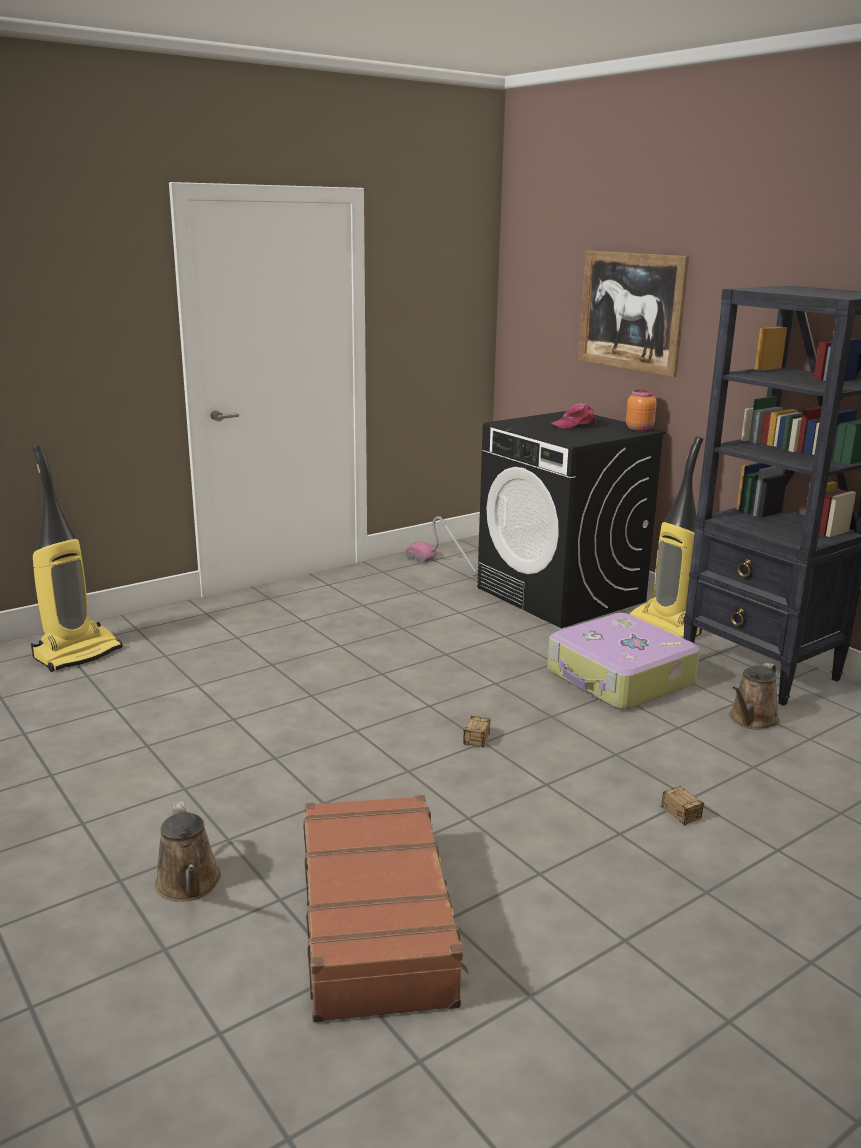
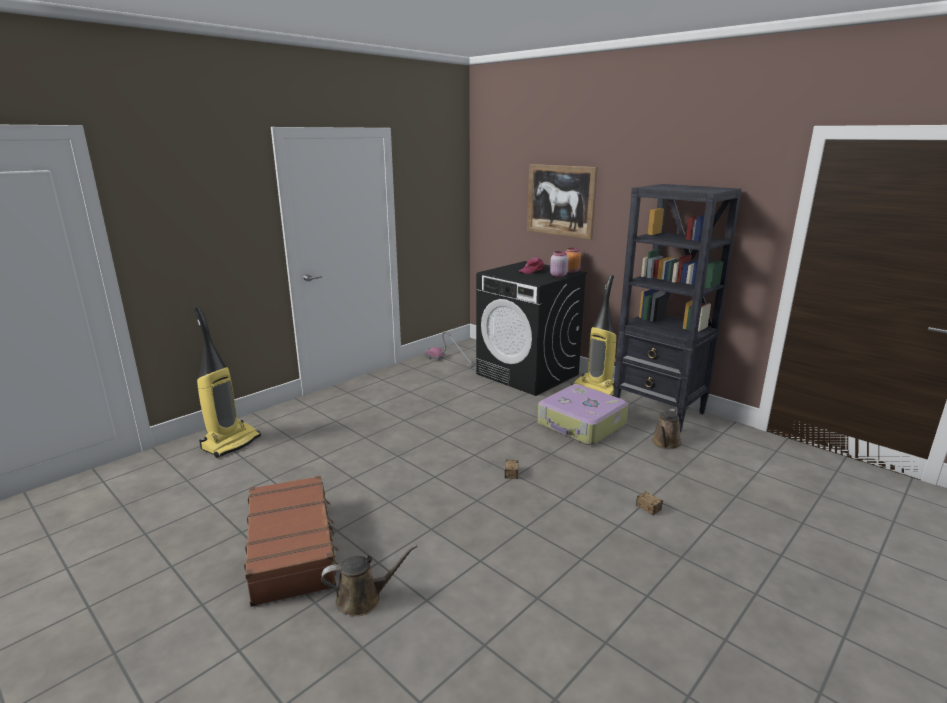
camera: 10 degrees left, 0 degrees up
brown watering can [155,801,221,902] -> brown watering can turned 75 degrees counterclockwise [321,545,417,616]
brown suitcase [303,795,469,1022] -> brown suitcase moved to [244,476,339,607]
none -> pink jar [550,251,569,277]

